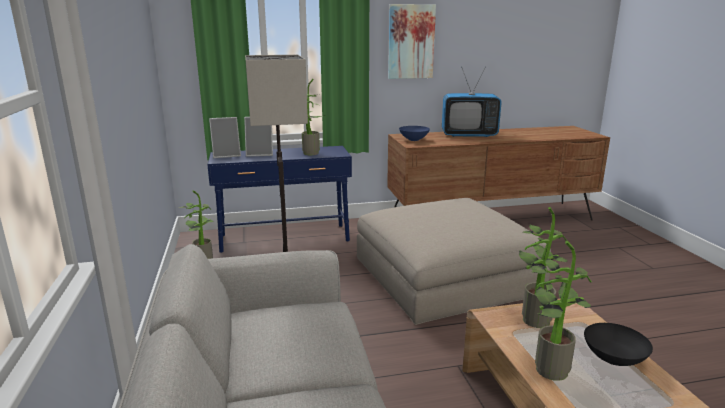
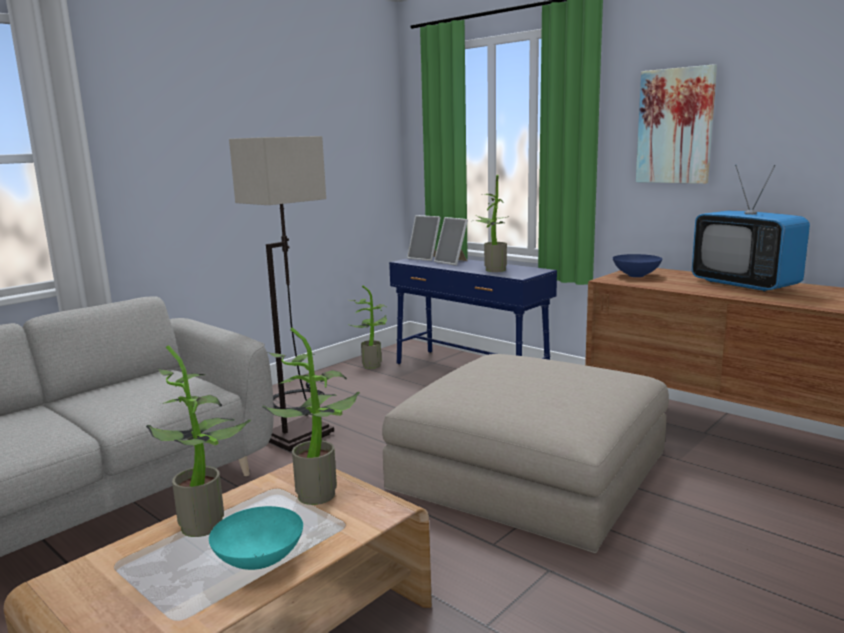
camera: 55 degrees right, 5 degrees down
black bowl [584,323,653,366] -> turquoise bowl [209,506,303,570]

